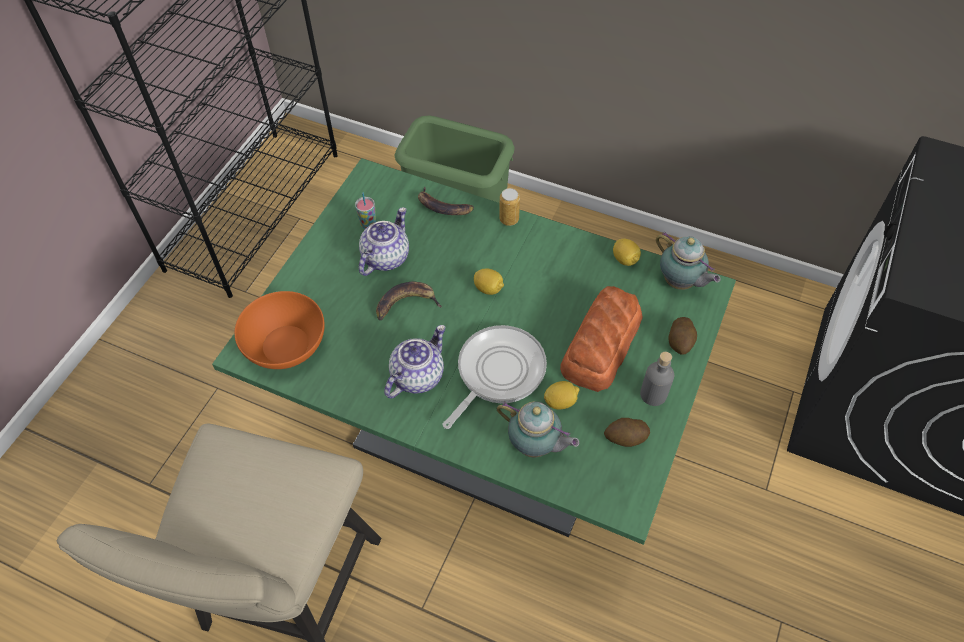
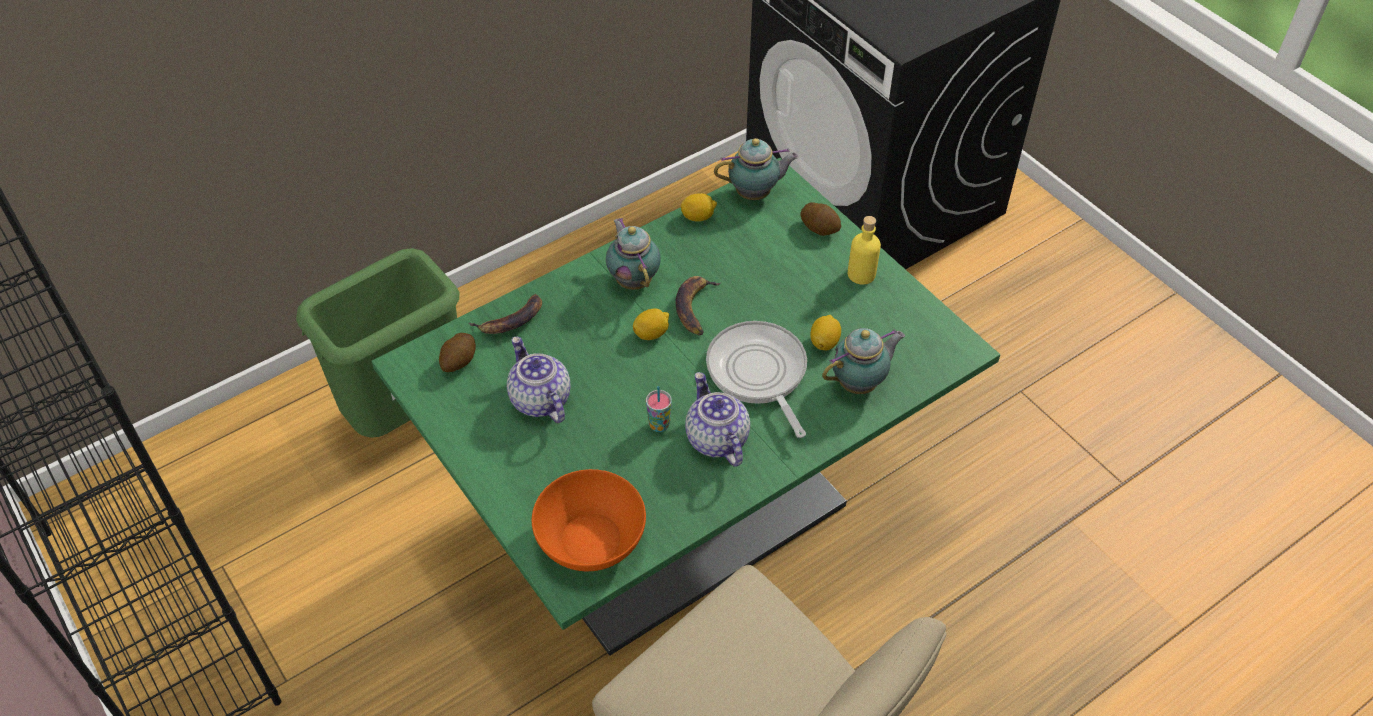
camera: 60 degrees left, 5 degrees down
cup [355,193,376,229] -> cup moved to [646,386,672,432]
banana [376,282,442,320] -> banana moved to [675,276,721,336]
can [499,188,520,226] -> none
bread [560,286,643,392] -> none
potato [604,418,650,447] -> potato moved to [439,333,476,372]
grey bottle [640,352,674,406] -> yellow bottle [848,216,881,285]
none -> teapot [606,218,661,290]

